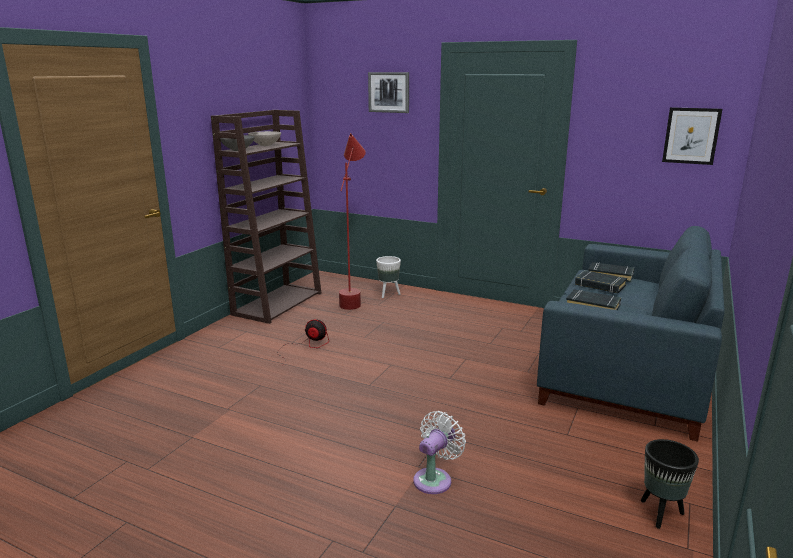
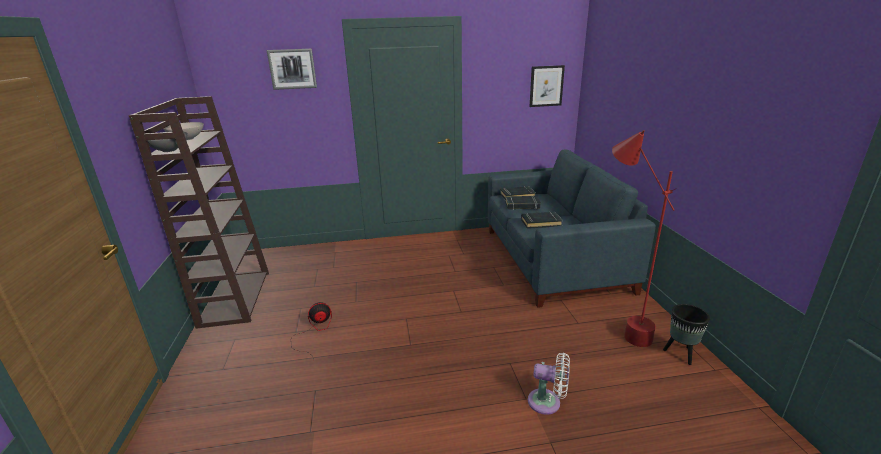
camera: 35 degrees left, 5 degrees up
red floor lamp [339,133,366,310] -> red floor lamp moved to [612,130,677,347]
white planter [376,256,401,298] -> none
white fan [413,411,466,494] -> white fan turned 105 degrees clockwise [528,353,570,415]

